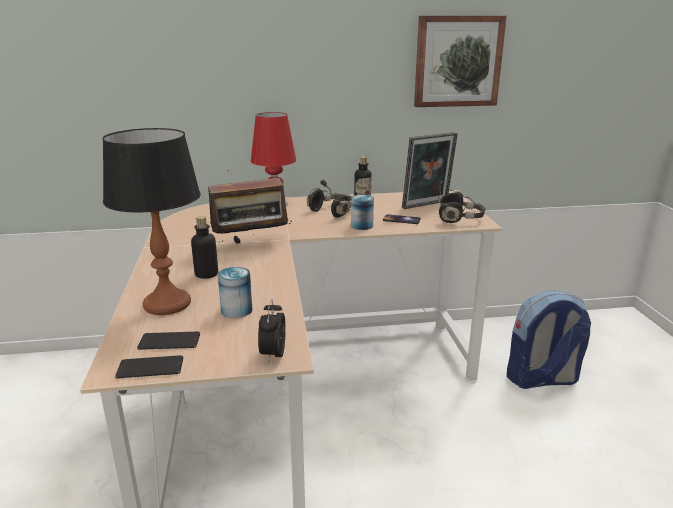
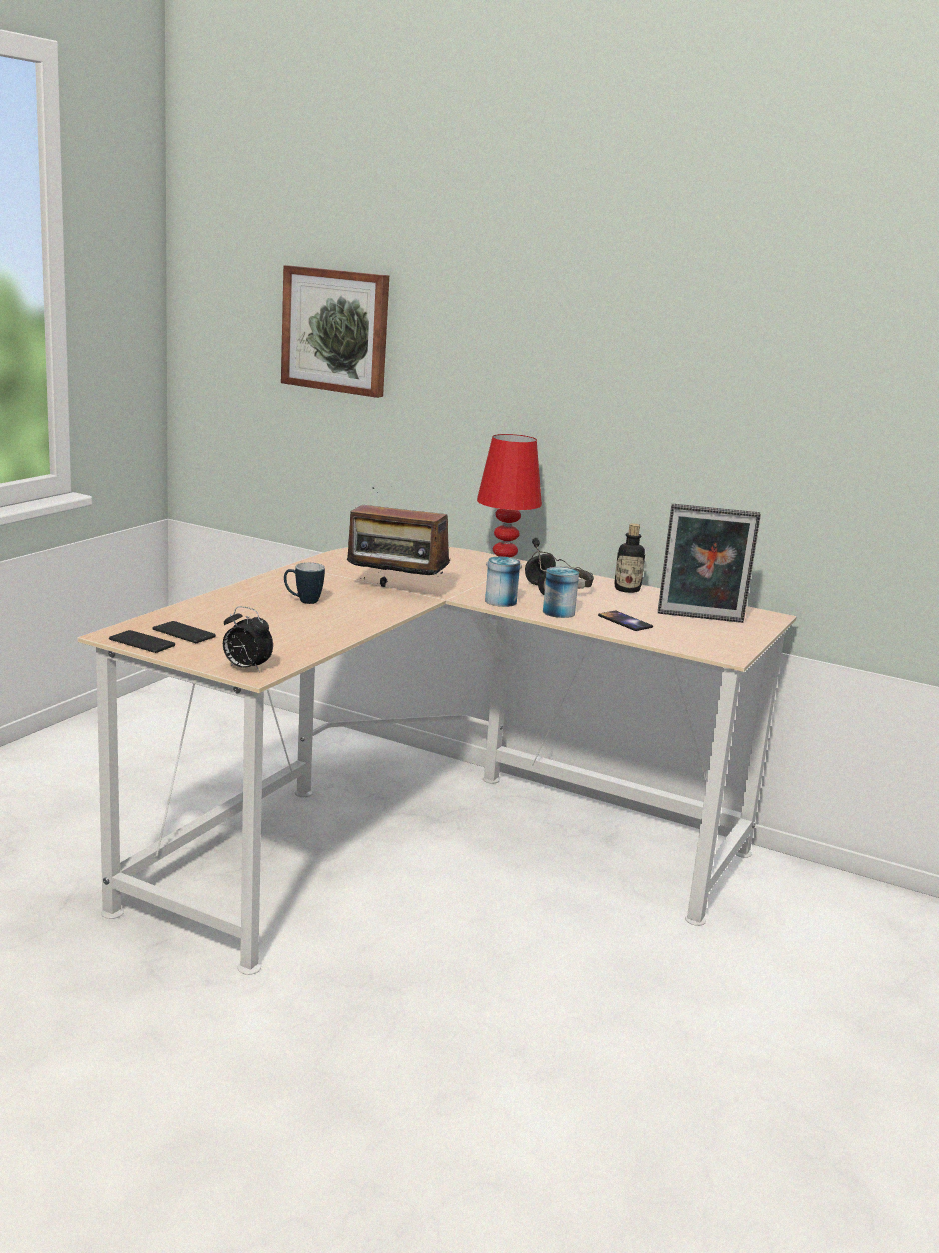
camera: 35 degrees right, 5 degrees down
table lamp [102,128,201,315] -> none
bottle [191,216,218,279] -> mug [284,563,325,604]
can [218,267,252,318] -> can moved to [485,557,520,607]
alarm clock [258,299,286,364] -> alarm clock turned 105 degrees counterclockwise [223,606,273,673]
picture [414,16,507,107] -> picture moved to [281,265,389,398]
black headphones [438,180,486,223] -> none
backpack [507,290,591,389] -> none

